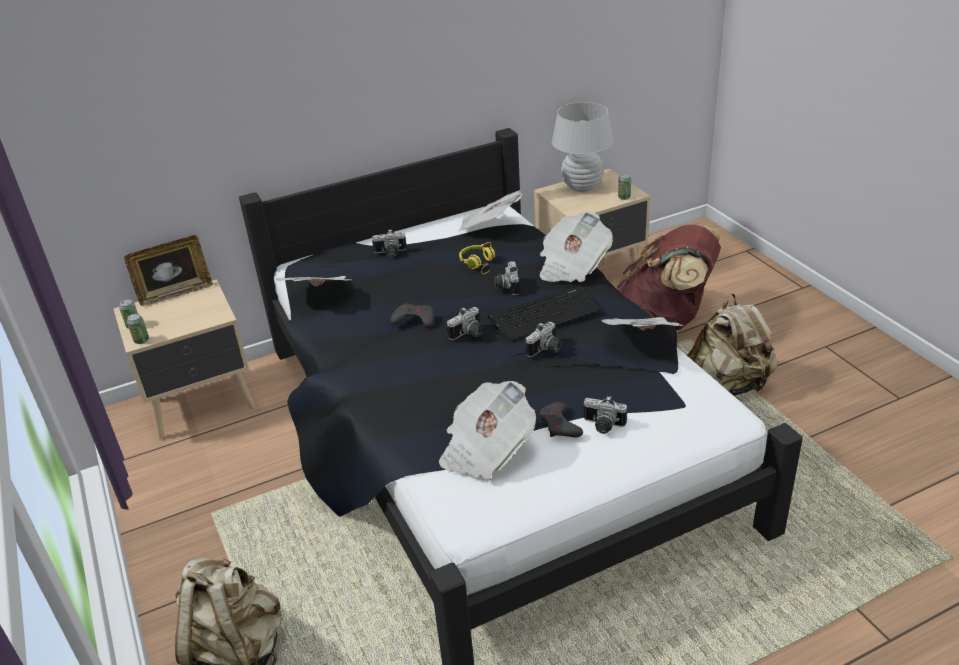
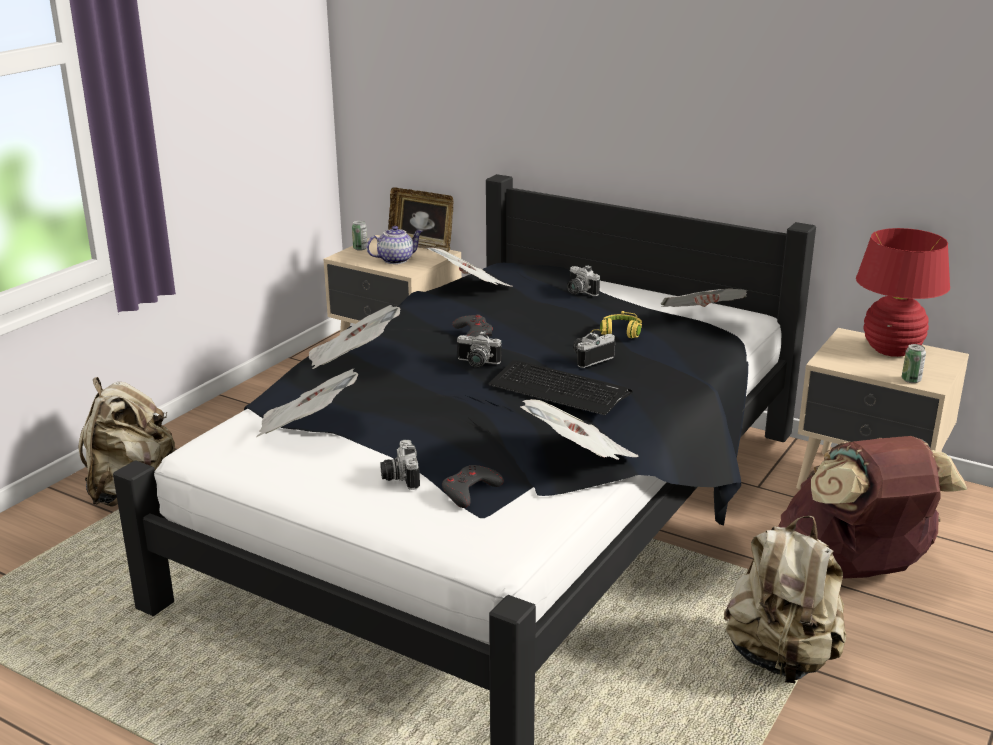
camera: 55 degrees right, 10 degrees down
can [127,313,149,344] -> none
camera [525,322,562,357] -> none
newspaper [539,212,613,282] -> newspaper moved to [308,305,400,369]
grey game controller [540,402,583,437] -> grey game controller moved to [442,465,504,508]
white table lamp [552,102,614,192] -> red table lamp [856,228,950,357]
none -> teapot [367,226,423,264]

